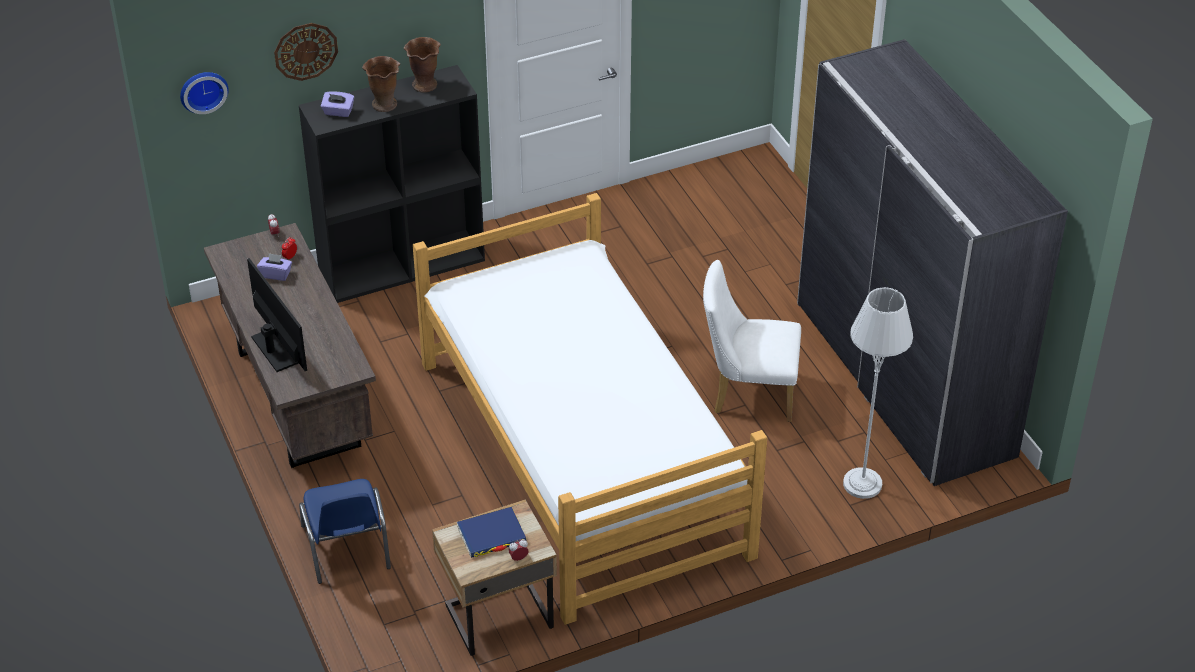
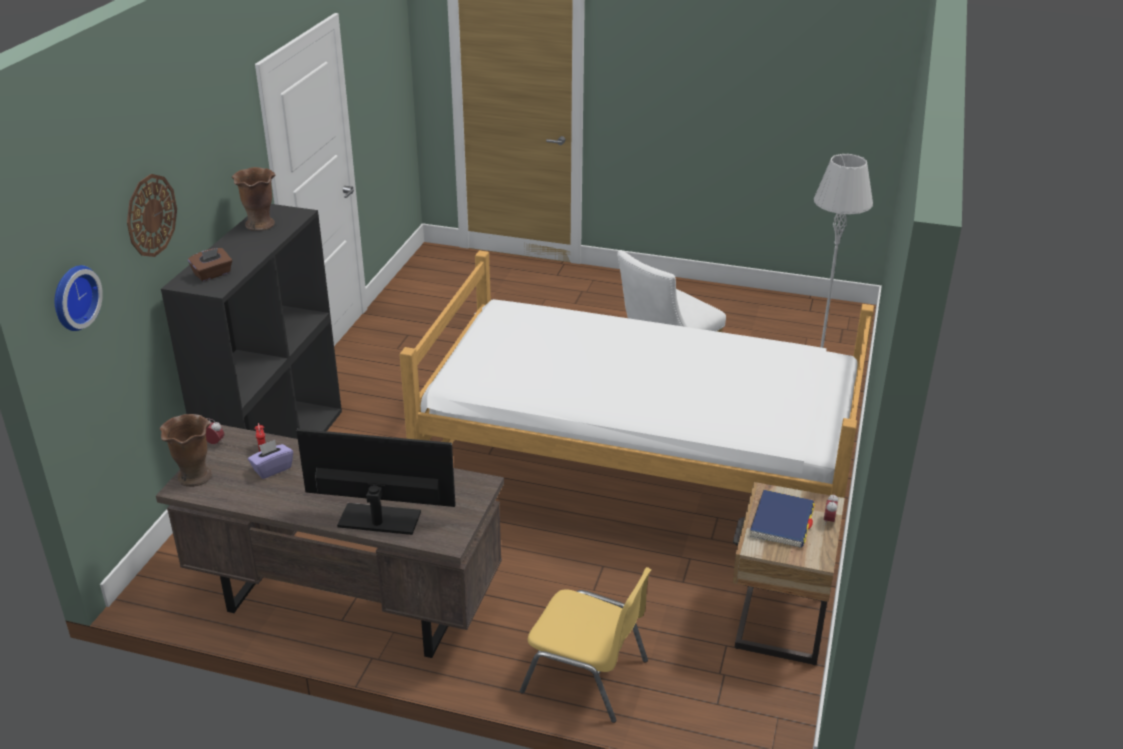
camera: 50 degrees left, 10 degrees down
blue chair [299,479,391,584] -> yellow chair [520,567,652,723]
purple tissue box [321,91,354,117] -> brown tissue box [188,248,232,281]
brown vase [362,56,400,112] -> brown vase moved to [160,414,212,487]
grey wardrobe [797,39,1068,486] -> none

